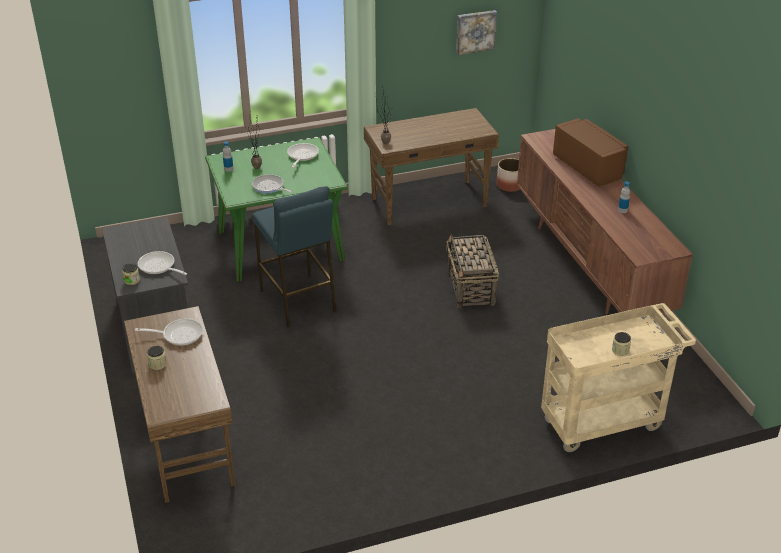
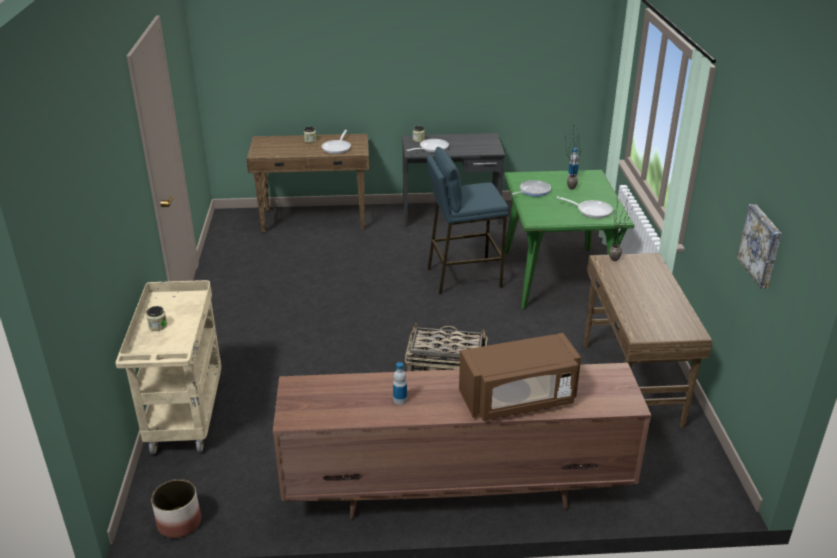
camera: 105 degrees right, 5 degrees down
planter [497,158,520,192] -> planter moved to [151,479,201,538]

